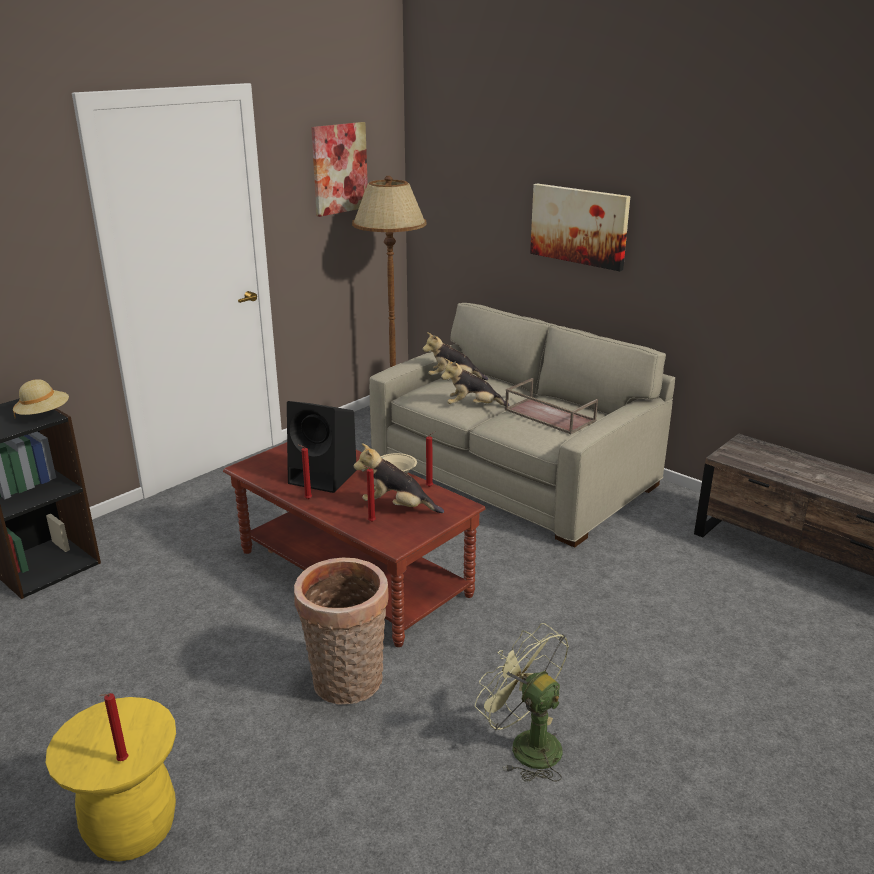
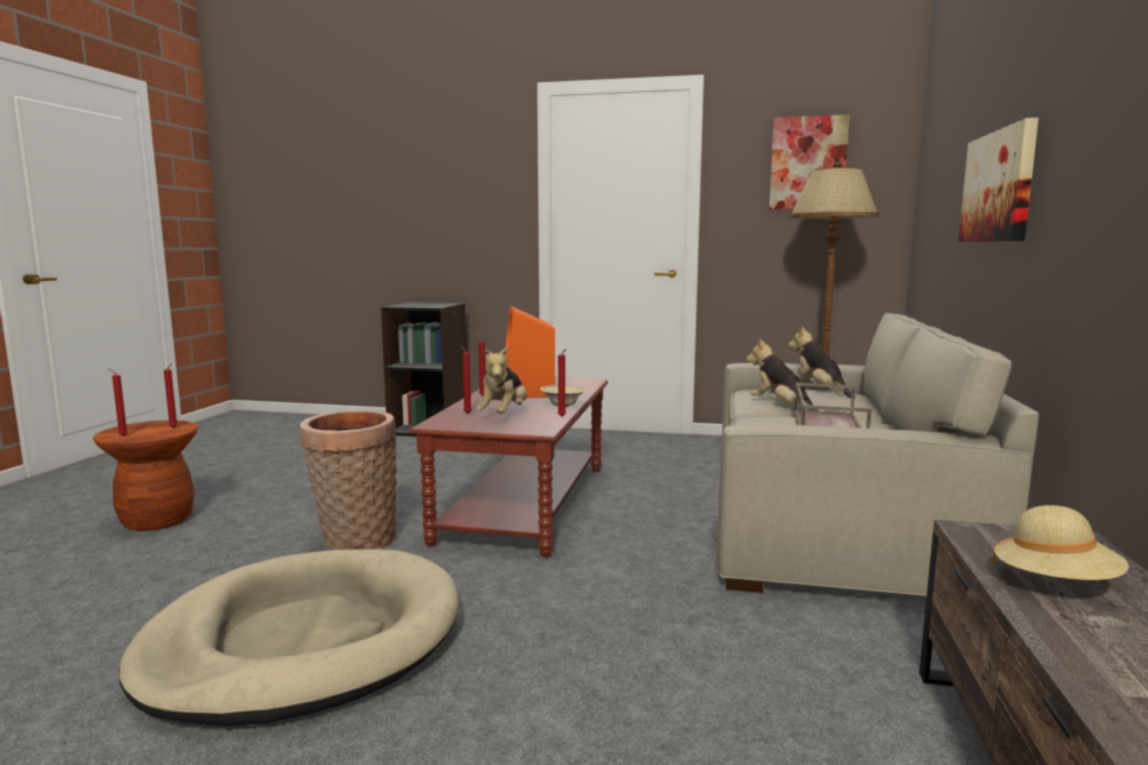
camera: 60 degrees right, 15 degrees down
beige hat [13,379,69,418] -> beige hat moved to [991,505,1129,580]
yellow stool [45,697,176,861] -> brown stool [93,420,198,531]
black speaker [287,401,356,493] -> orange speaker [505,306,555,398]
plush toy [353,443,444,513] -> plush toy turned 150 degrees counterclockwise [476,346,527,414]
green fan [475,623,569,782] -> beige dog bed [119,549,459,726]
none -> red candle [164,364,178,428]

